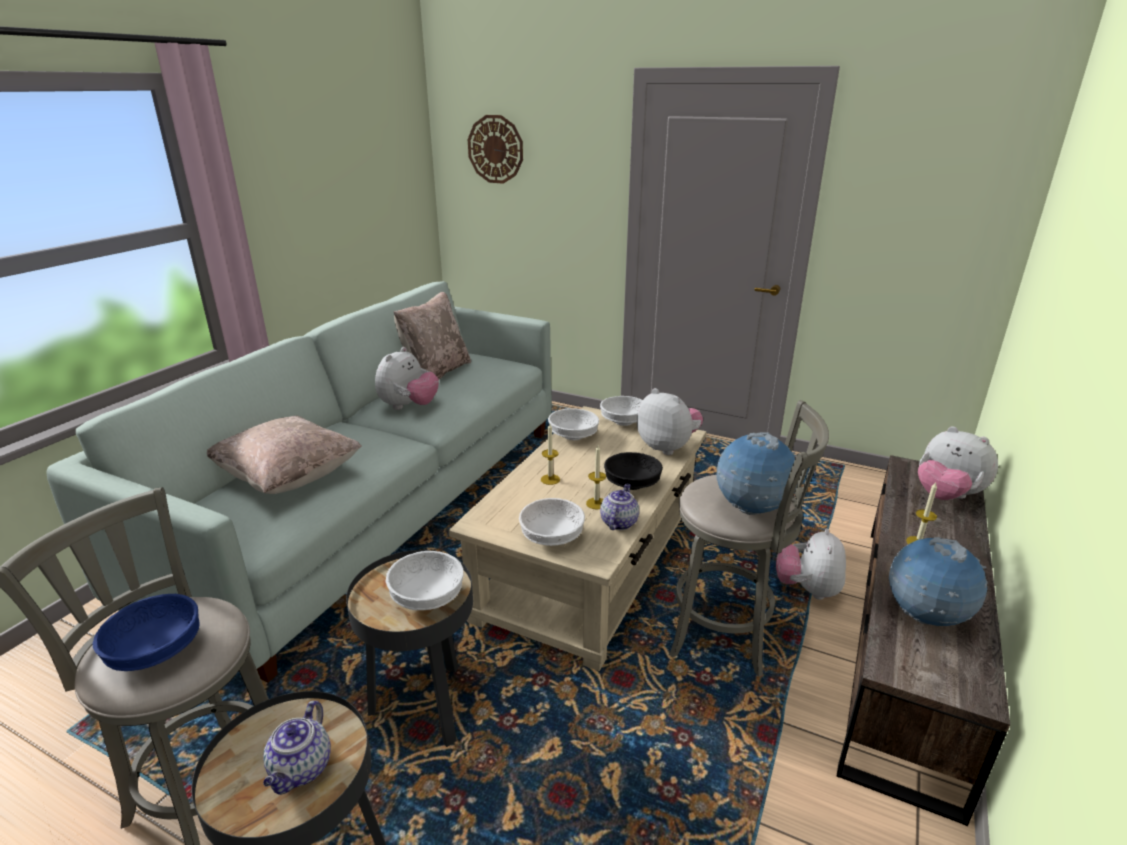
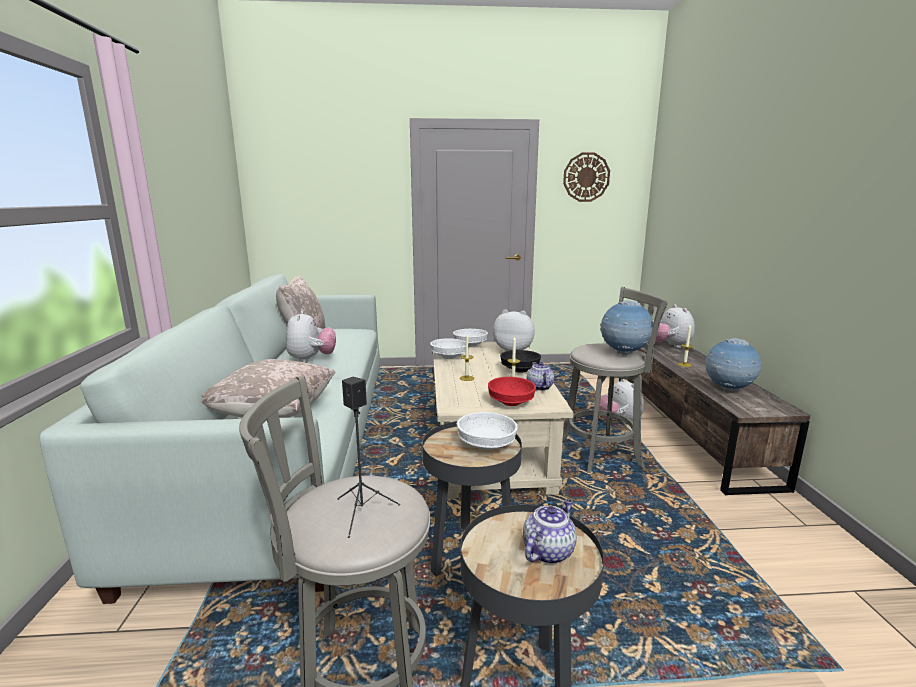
camera: 30 degrees left, 10 degrees down
blue bowl [92,594,200,671] -> black speaker [337,377,400,538]
teapot [263,701,331,795] -> teapot turned 120 degrees counterclockwise [523,499,577,564]
wall clock [468,115,523,184] -> wall clock moved to [563,152,610,202]
white bowl [519,498,585,546] -> red bowl [488,377,536,406]
plush toy [918,426,998,500] -> plush toy turned 60 degrees clockwise [653,305,695,348]

